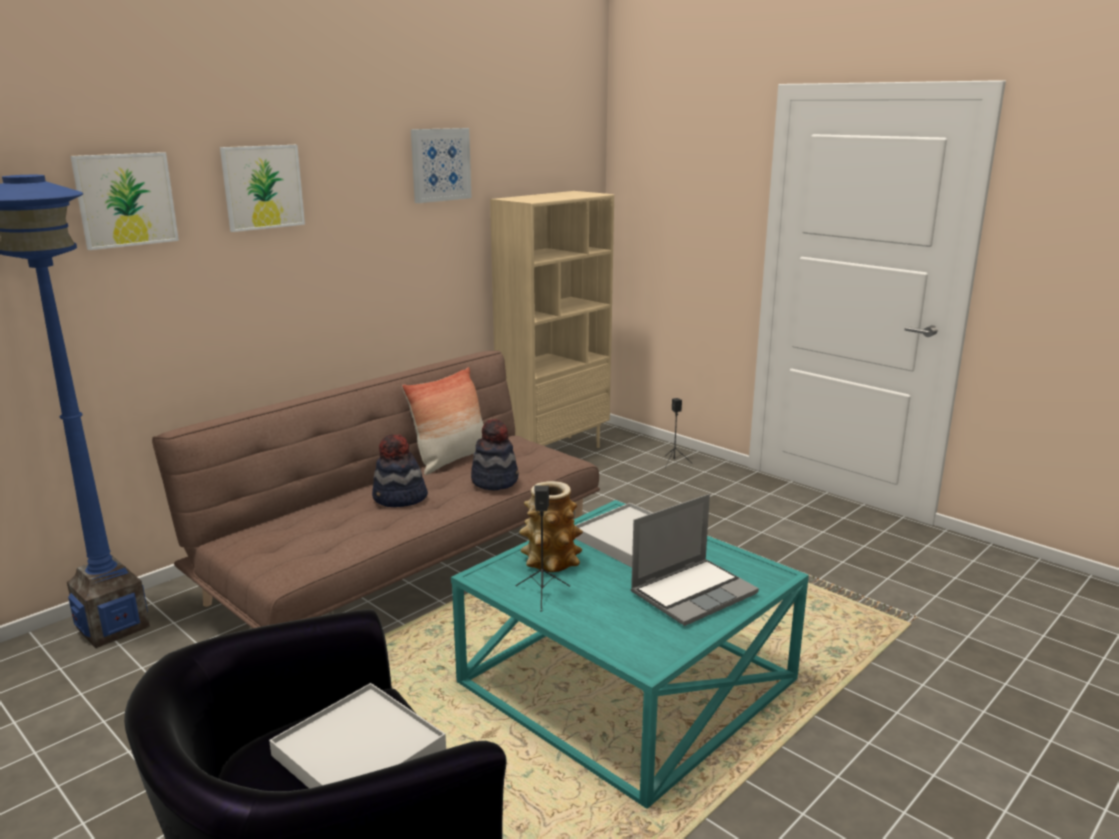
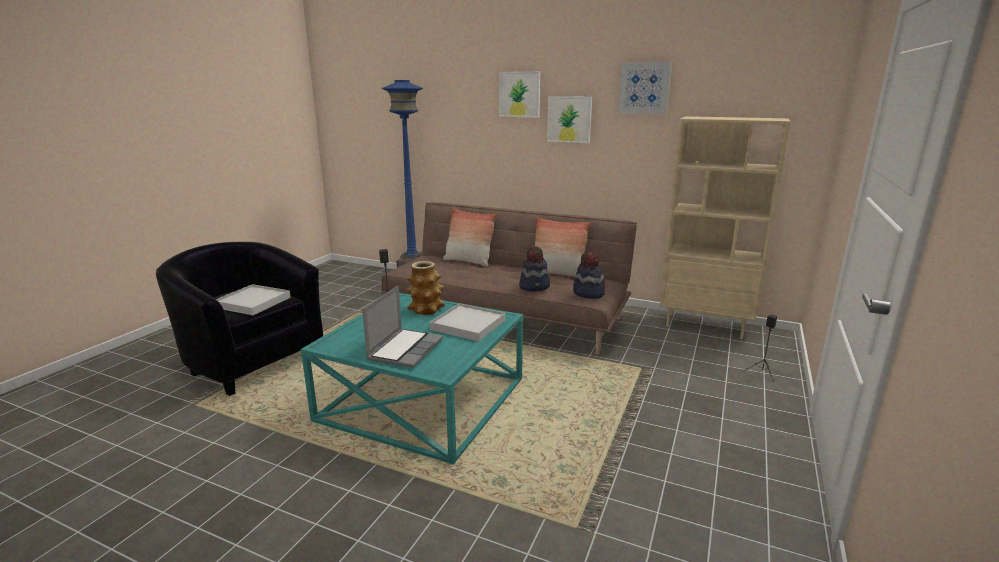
camera: 70 degrees right, 0 degrees up
picture [70,152,179,250] -> picture moved to [547,96,592,143]
hat [372,434,428,507] -> hat moved to [573,251,605,299]
laptop [631,494,759,626] -> laptop turned 105 degrees counterclockwise [362,285,443,368]
none -> pillow [443,208,497,267]

